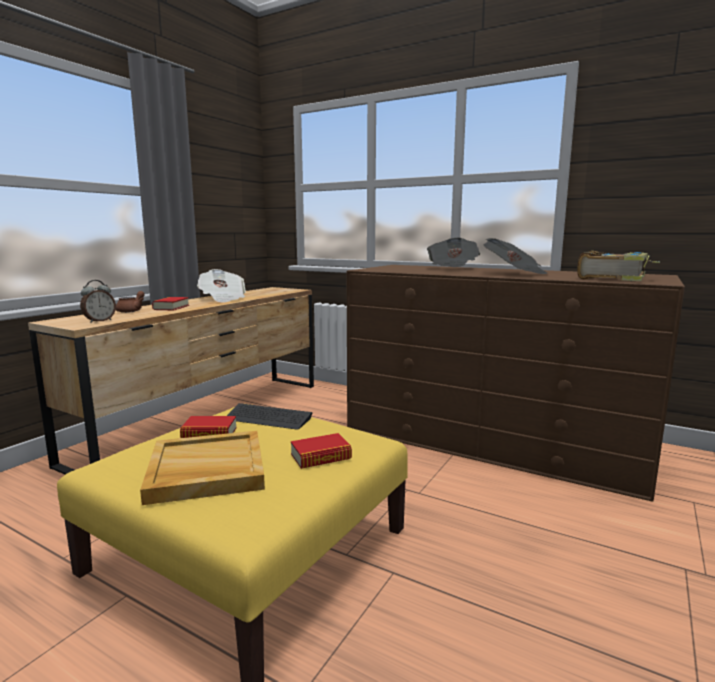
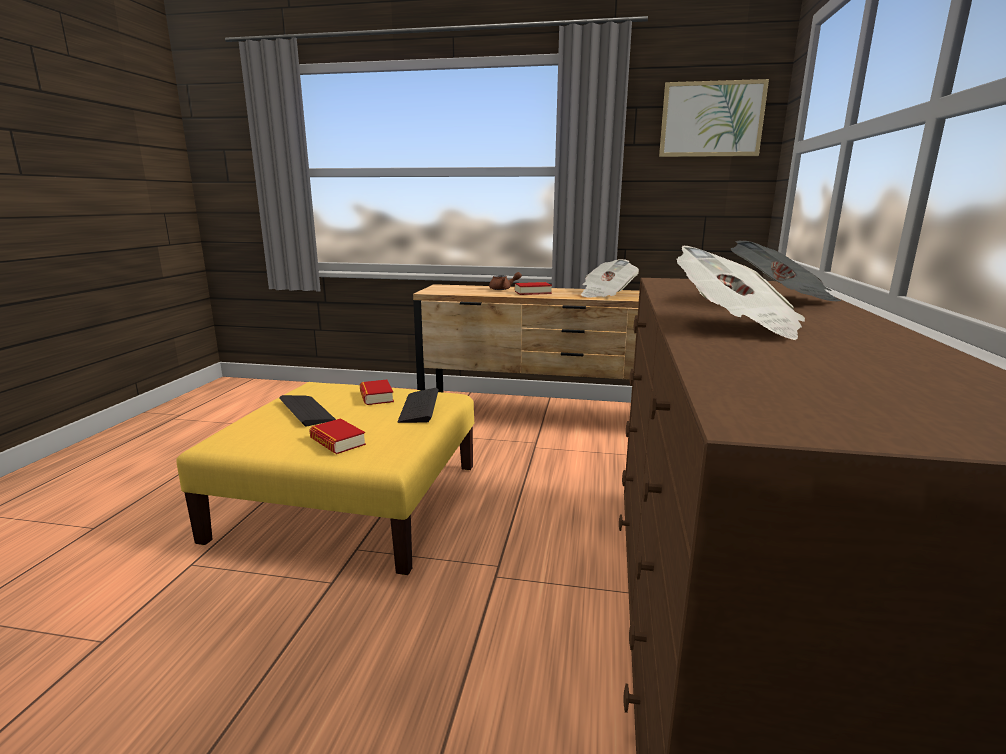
camera: 70 degrees right, 5 degrees up
alarm clock [80,280,116,323] -> none
beige tray [140,431,265,505] -> keyboard [279,395,336,427]
book [577,251,660,281] -> none
none -> picture [659,79,769,157]

